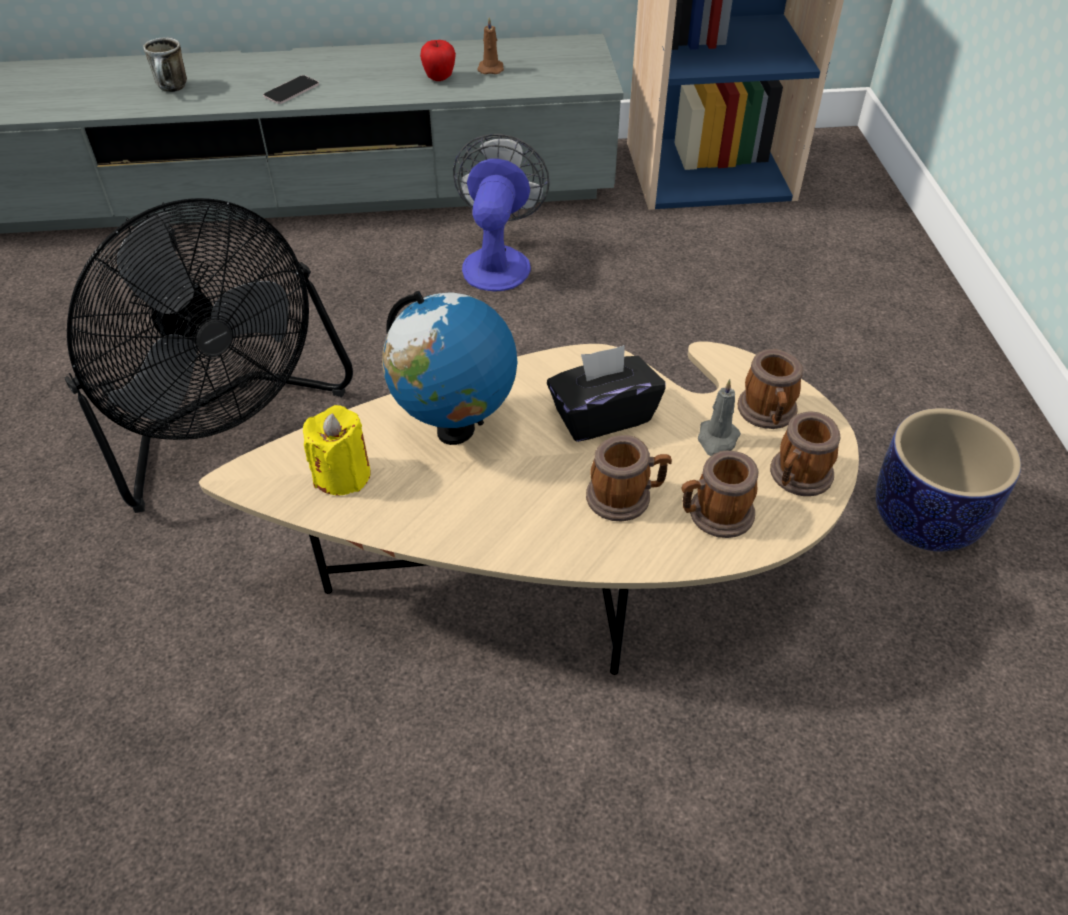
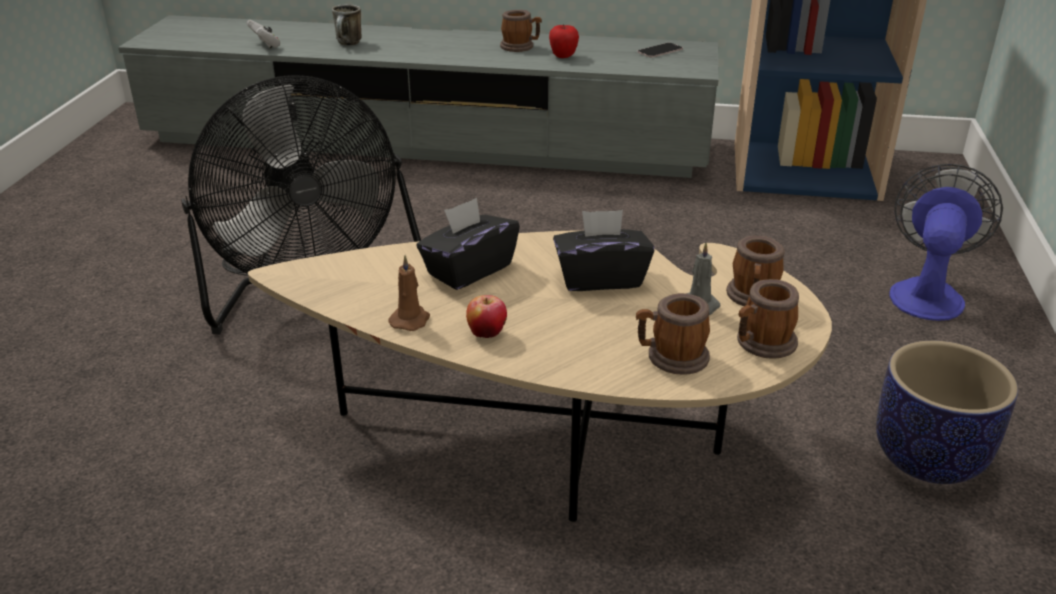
camera: 15 degrees right, 15 degrees down
phone [263,75,319,104] -> phone moved to [637,43,683,58]
yellow candle [303,405,371,495] -> none
globe [382,291,517,445] -> black tissue box [416,198,520,290]
fan [453,134,550,292] -> fan moved to [889,164,1003,321]
brown candle [477,17,504,74] -> brown candle moved to [388,255,430,331]
mug [586,435,672,522] -> mug moved to [500,10,542,52]
none -> white game controller [246,19,280,48]
none -> apple [466,295,507,338]

